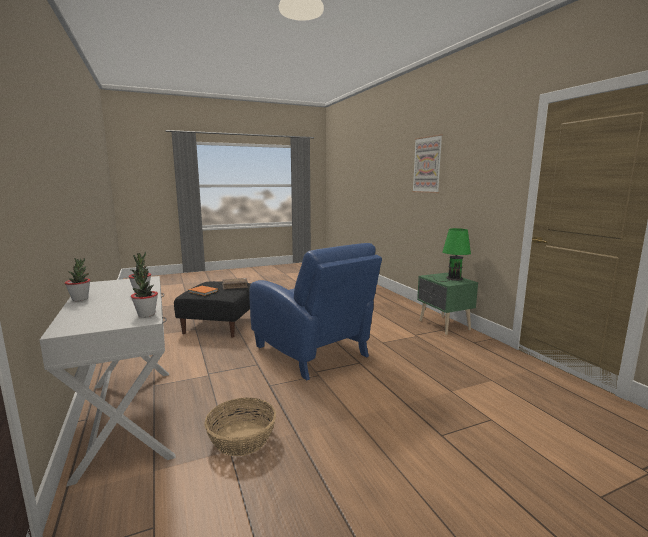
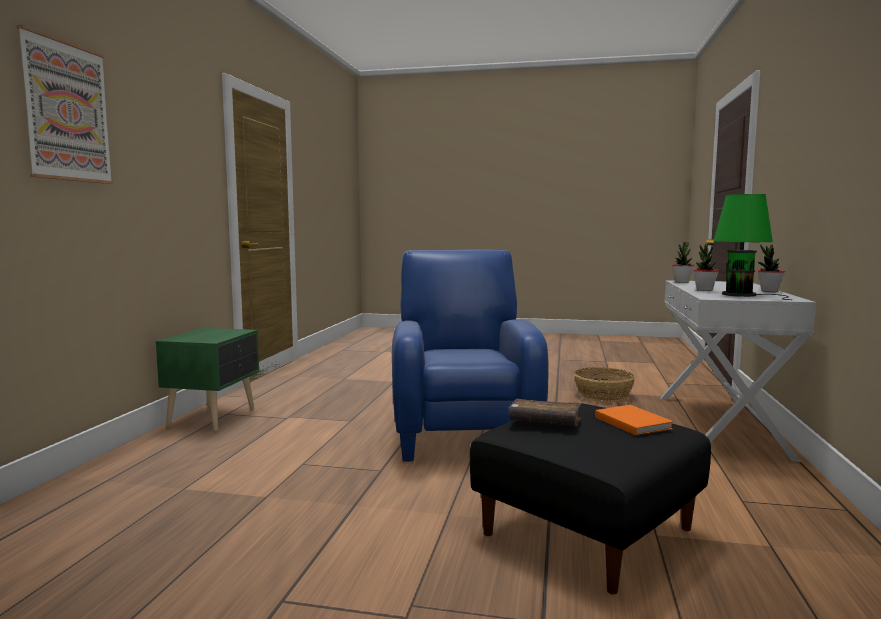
camera: 145 degrees left, 5 degrees down
green table lamp [430,228,471,282] -> green table lamp moved to [714,194,792,300]

